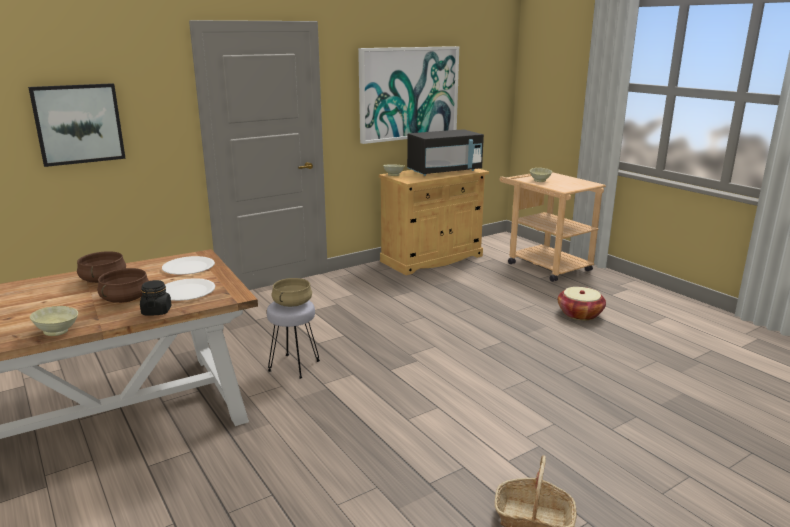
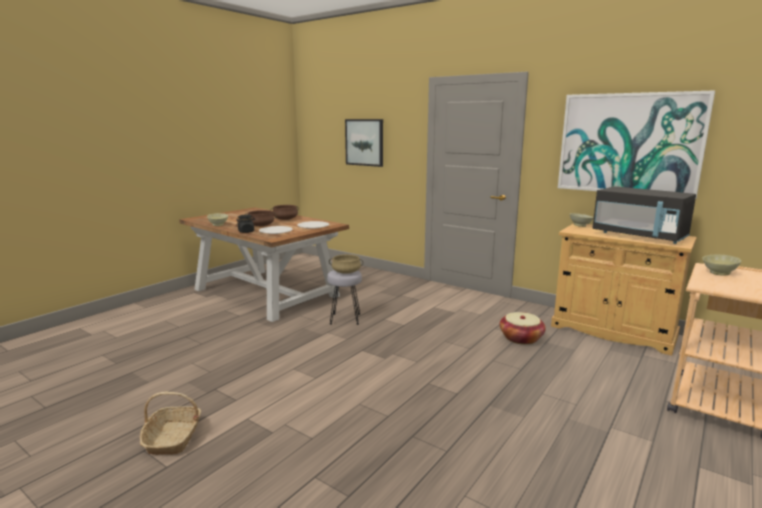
camera: 70 degrees right, 5 degrees down
basket [558,287,606,320] -> basket moved to [500,312,546,345]

